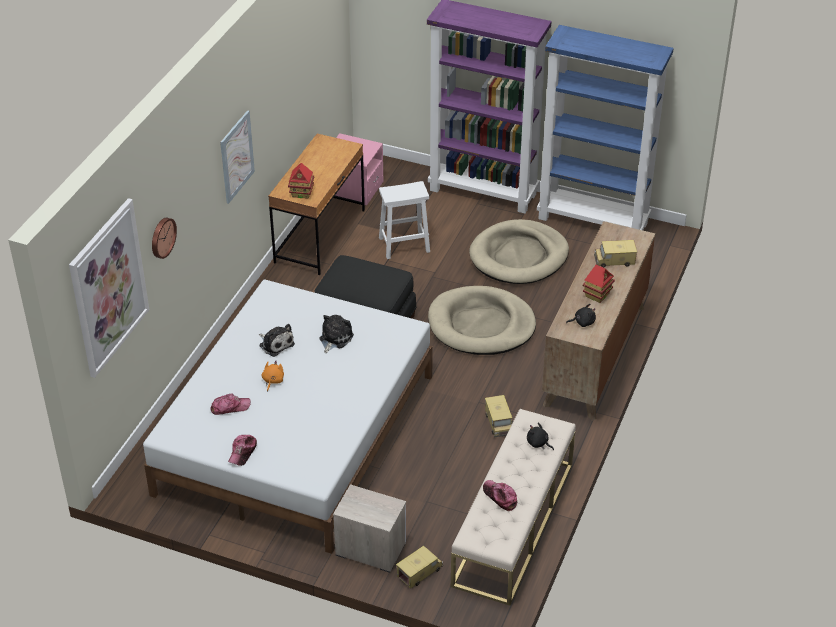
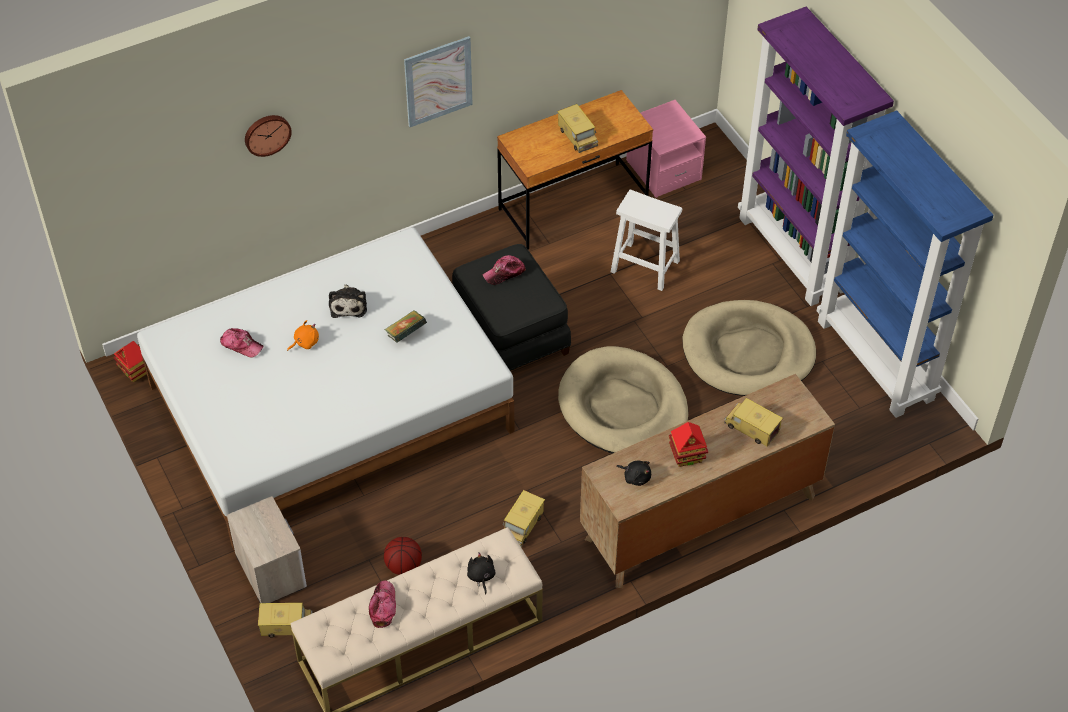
camera: 40 degrees right, 10 degrees up
picture [69,198,149,378] -> none
cap [228,435,257,466] -> cap moved to [483,255,526,285]
toy house [288,163,314,199] -> toy house moved to [113,341,146,382]
plush toy [320,315,354,353] -> book [384,310,427,343]
none -> basketball [384,537,422,575]
none -> toy truck [557,104,598,153]

